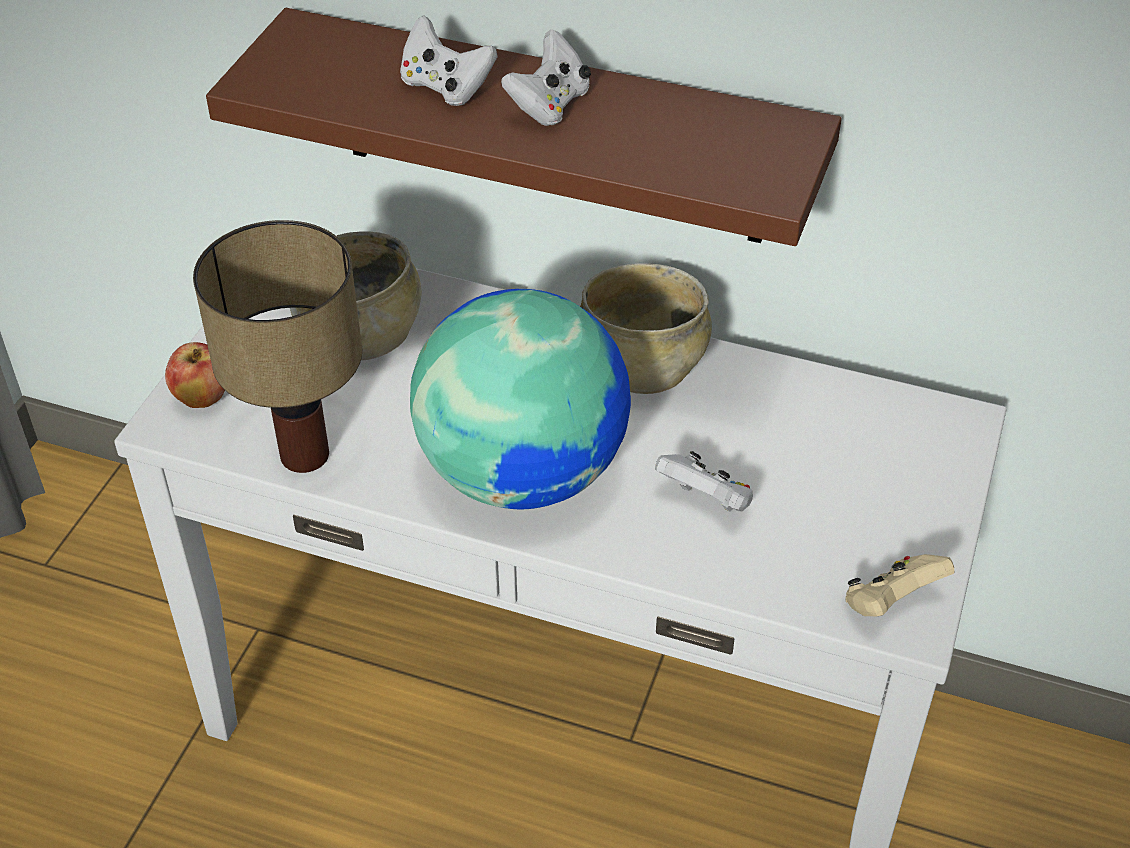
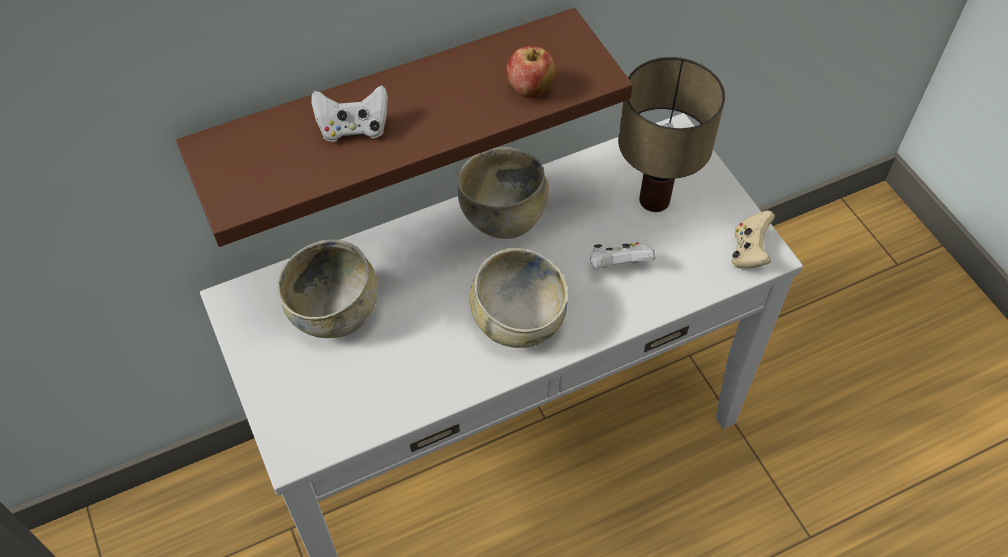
camera: 45 degrees left, 10 degrees up
apple [165,342,225,408] -> apple moved to [506,46,555,98]
table lamp [193,220,362,473] -> table lamp moved to [618,57,725,212]
globe [410,289,631,509] -> beige bowl [470,248,568,348]
white game controller [501,29,591,126] -> none

